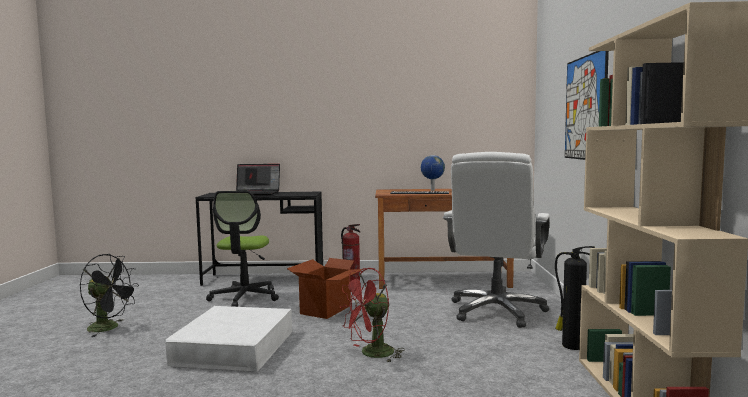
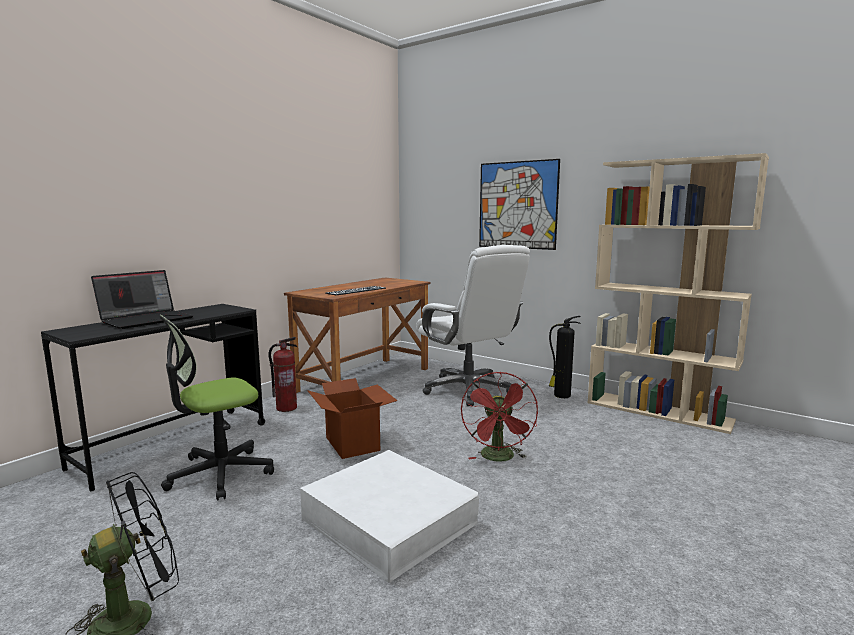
camera: 55 degrees left, 5 degrees up
office chair [206,191,279,307] -> office chair turned 105 degrees clockwise [159,315,274,500]
globe [421,155,445,191] -> none

